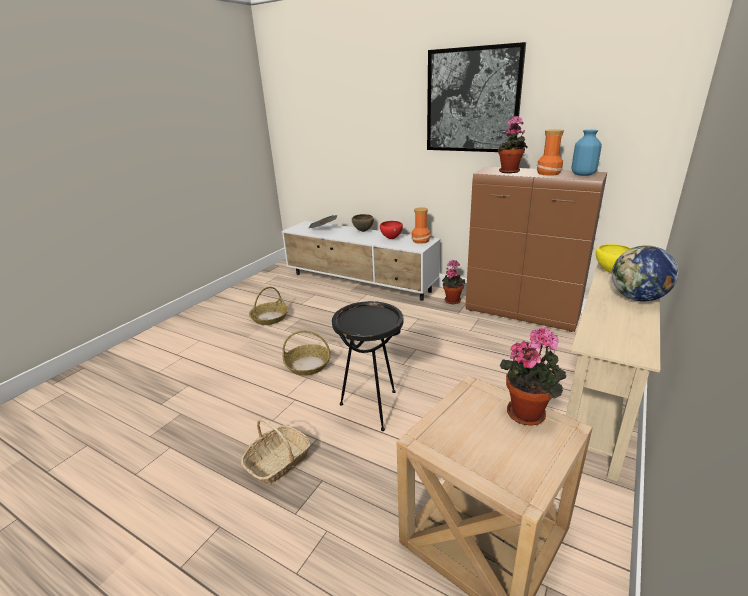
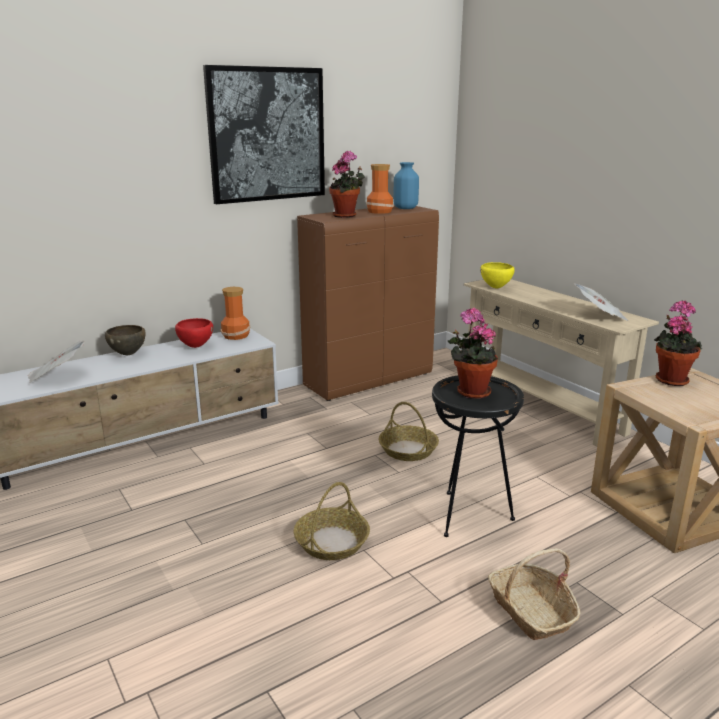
camera: 65 degrees left, 5 degrees down
basket [249,287,288,325] -> basket moved to [378,402,439,461]
potted plant [442,260,465,304] -> potted plant moved to [448,308,498,399]
globe [612,245,678,302] -> none
none -> newspaper [574,283,629,321]

